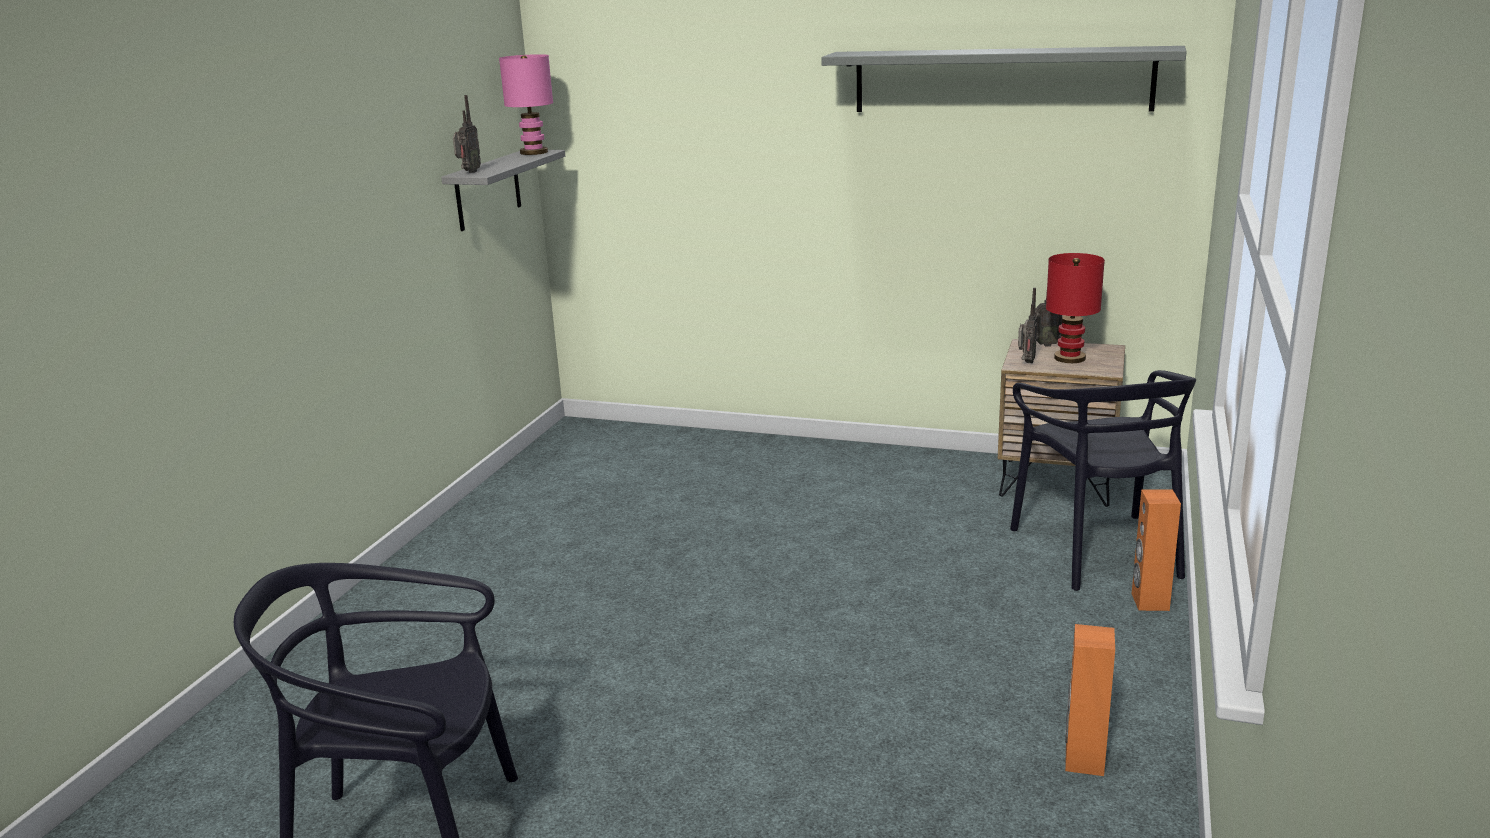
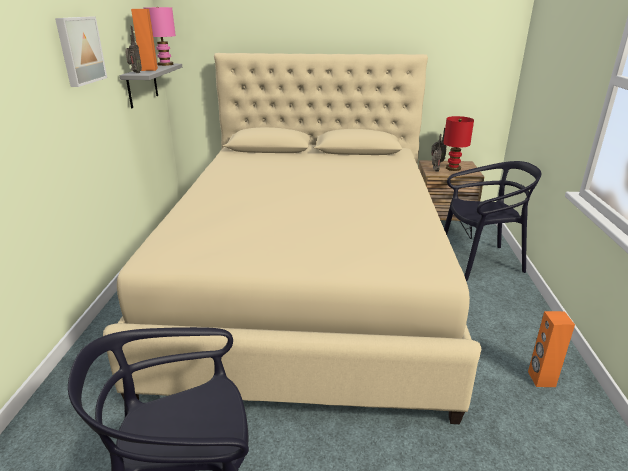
camera: 15 degrees left, 5 degrees up
grey shelf [821,46,1187,112] -> none
black chair [1010,370,1196,591] -> black chair turned 75 degrees counterclockwise [444,161,541,281]
orange speaker [1132,489,1181,611] -> orange speaker moved to [131,9,158,71]
none -> picture [55,17,107,87]
none -> beige bed [103,53,481,424]

